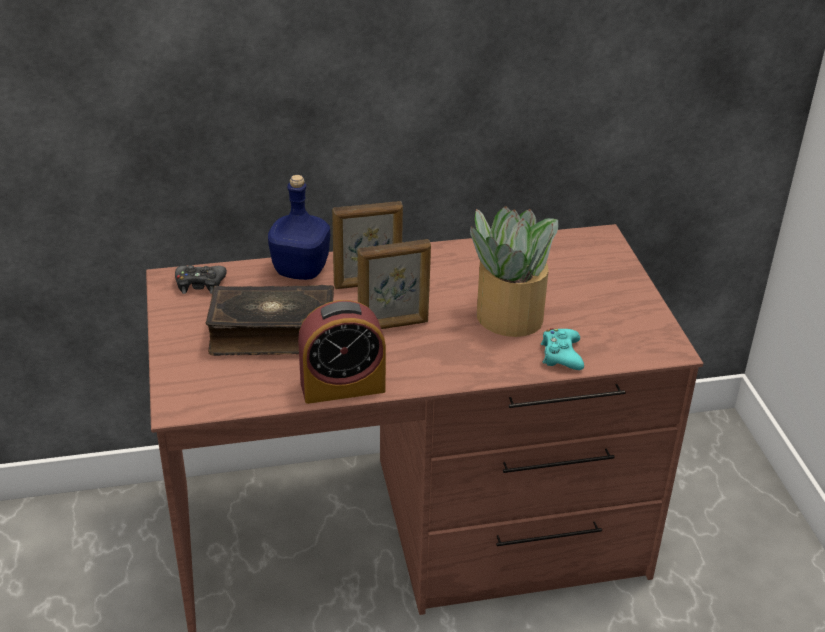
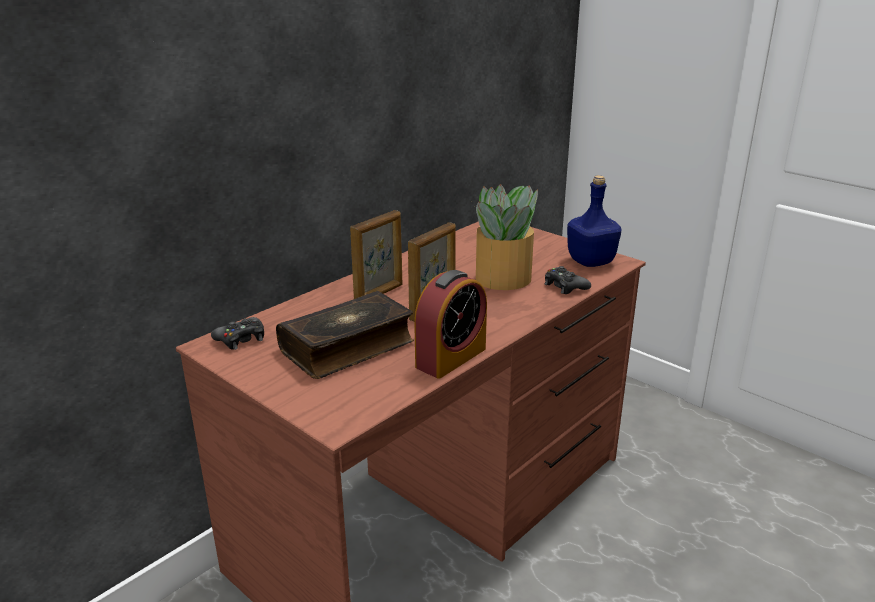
camera: 35 degrees left, 10 degrees down
blue bottle [268,175,330,280] -> blue bottle moved to [567,175,621,267]
turquoise game controller [541,328,584,370] -> black game controller [545,266,591,294]

